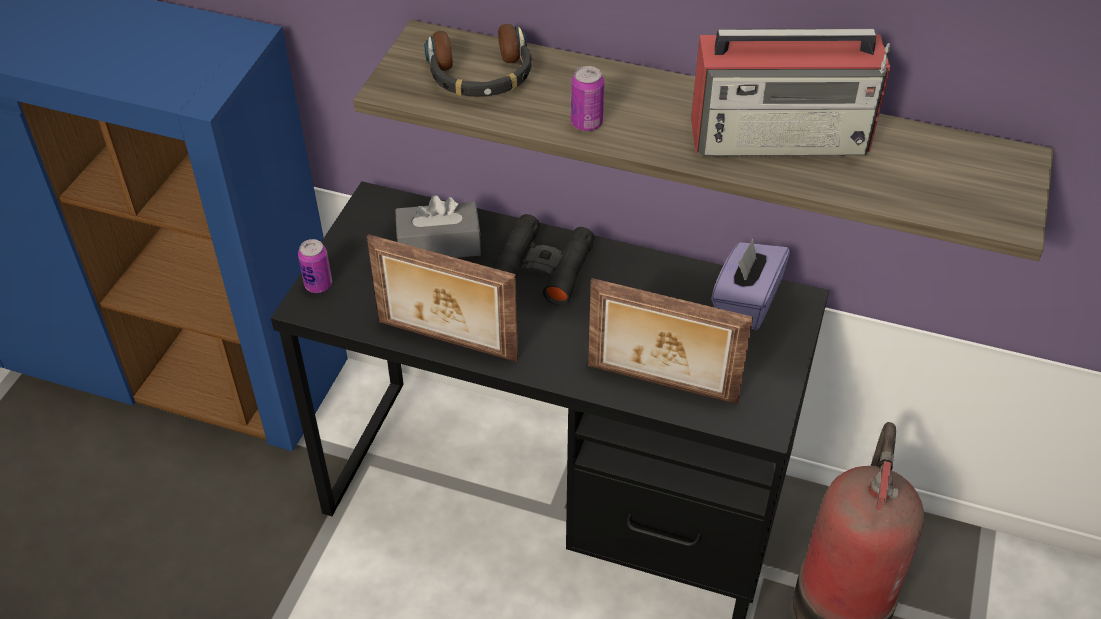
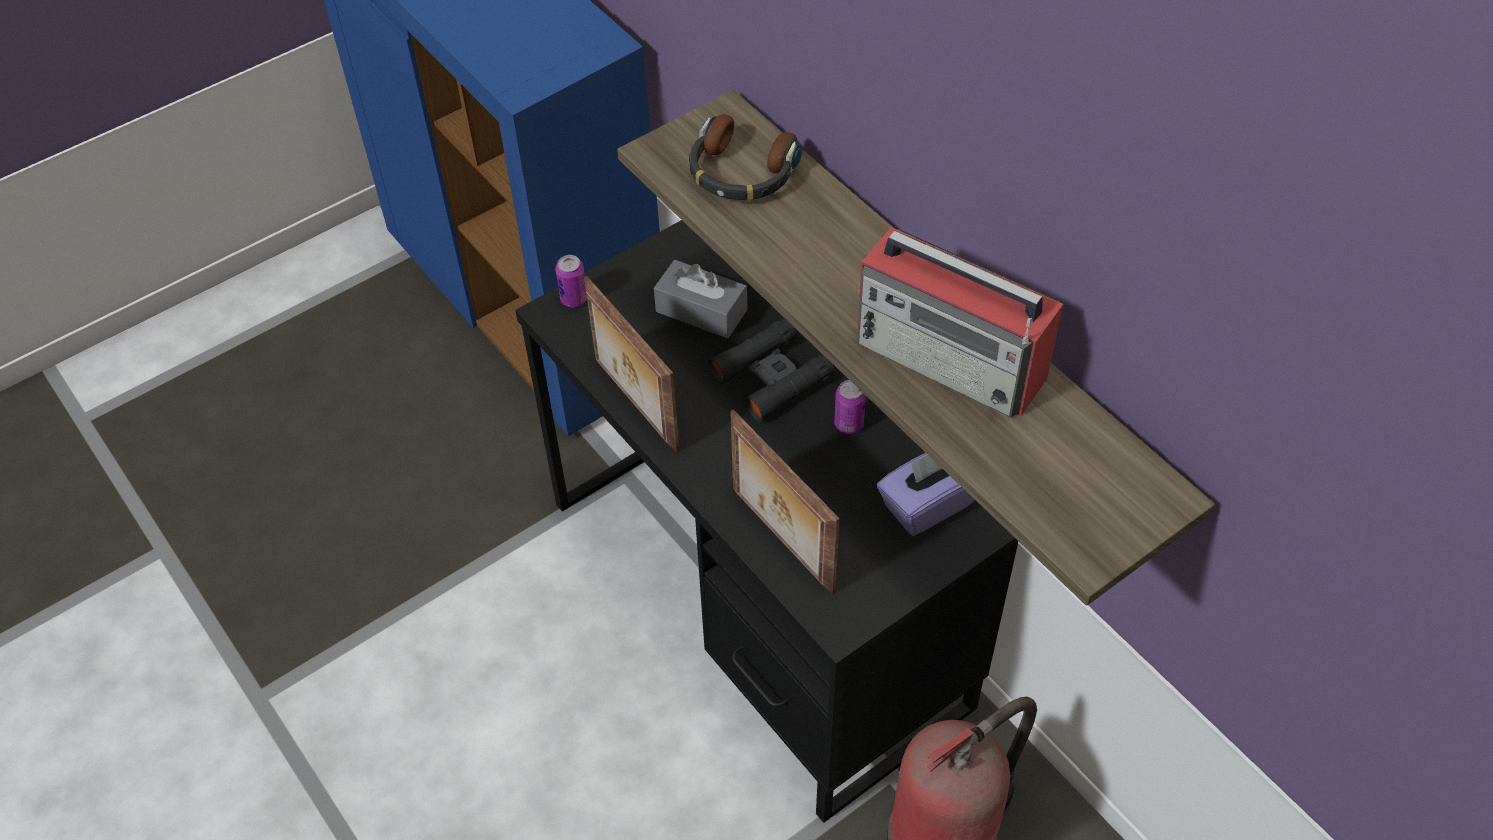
camera: 35 degrees right, 5 degrees up
can [571,66,604,131] -> can moved to [834,380,866,434]

